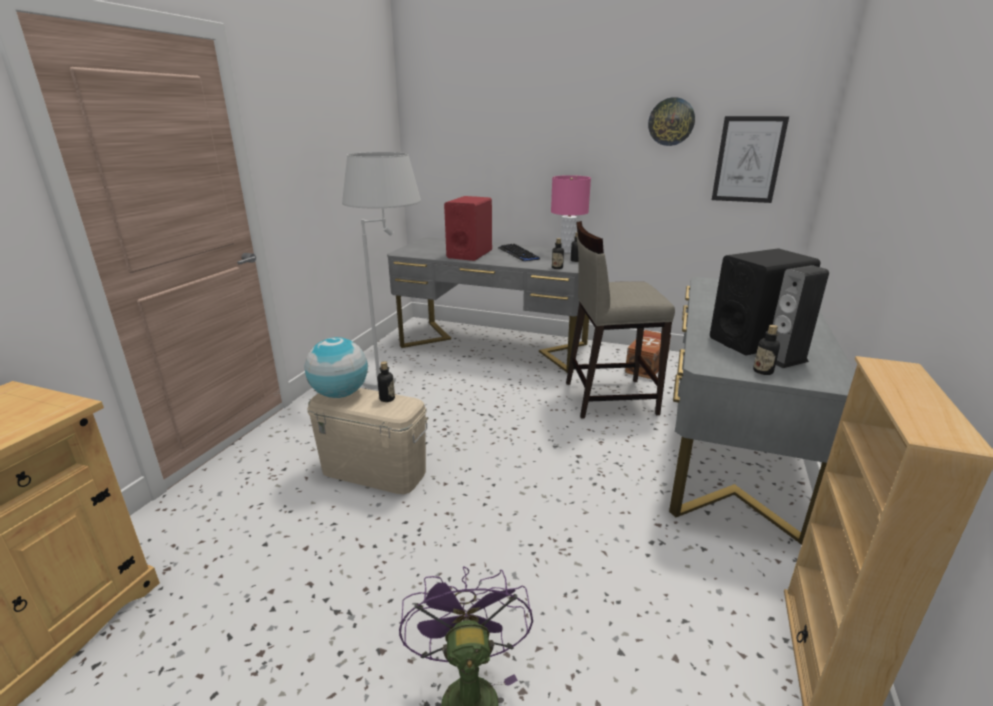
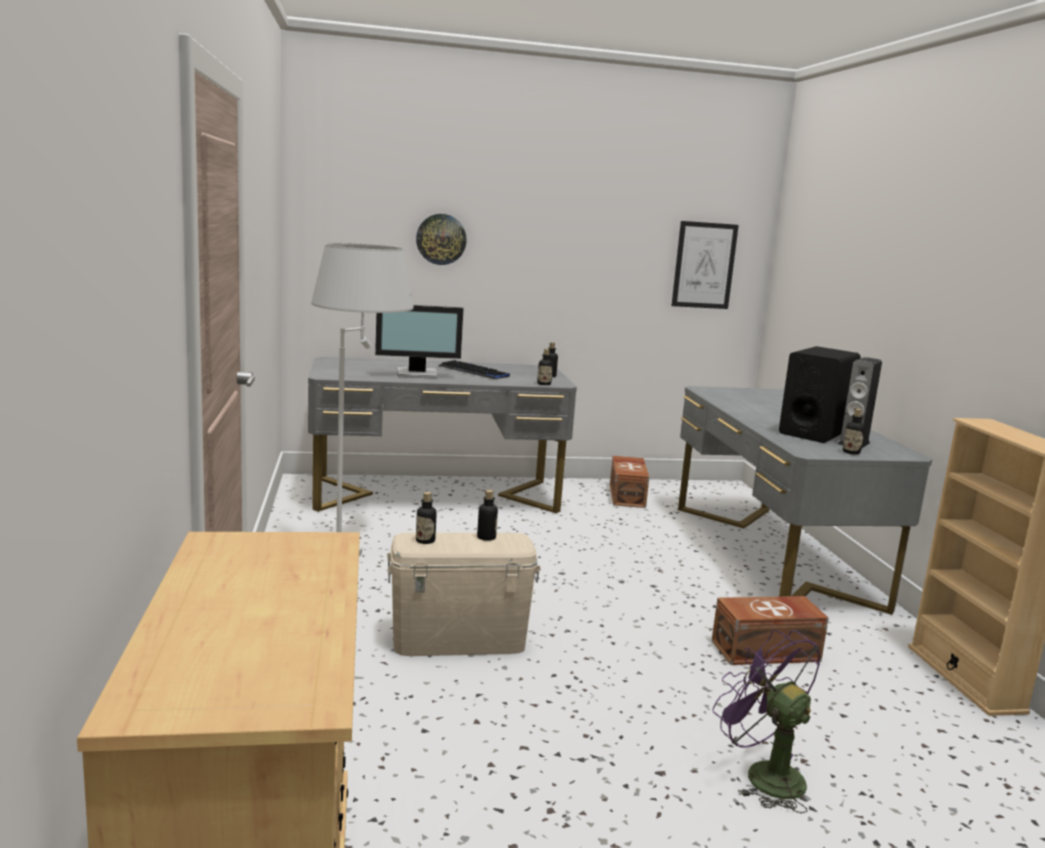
camera: 30 degrees left, 10 degrees down
globe [304,337,368,398] -> bottle [416,492,437,544]
red speaker [444,196,492,261] -> monitor [375,305,464,379]
pink table lamp [551,175,591,253] -> none
beige stool [566,221,675,418] -> none
wall clock [648,97,695,146] -> wall clock moved to [416,214,466,265]
none -> brown storage box [712,596,829,665]

